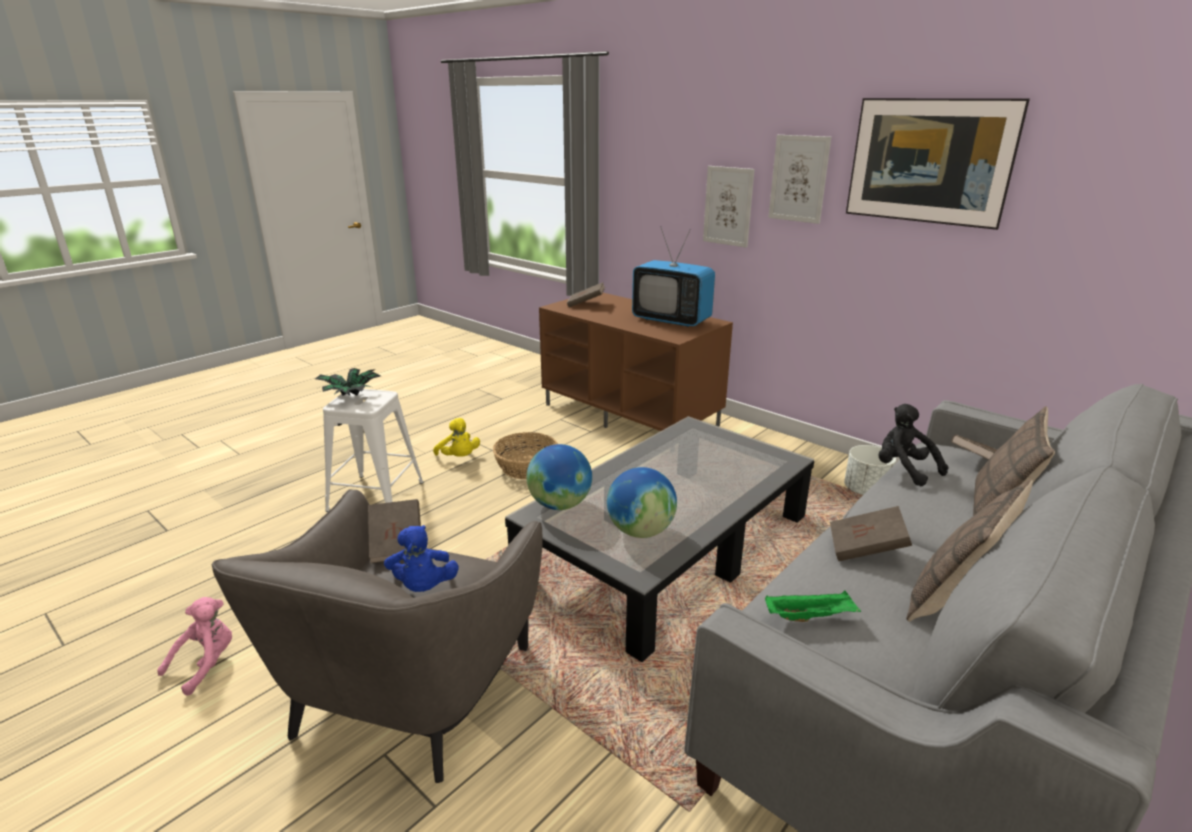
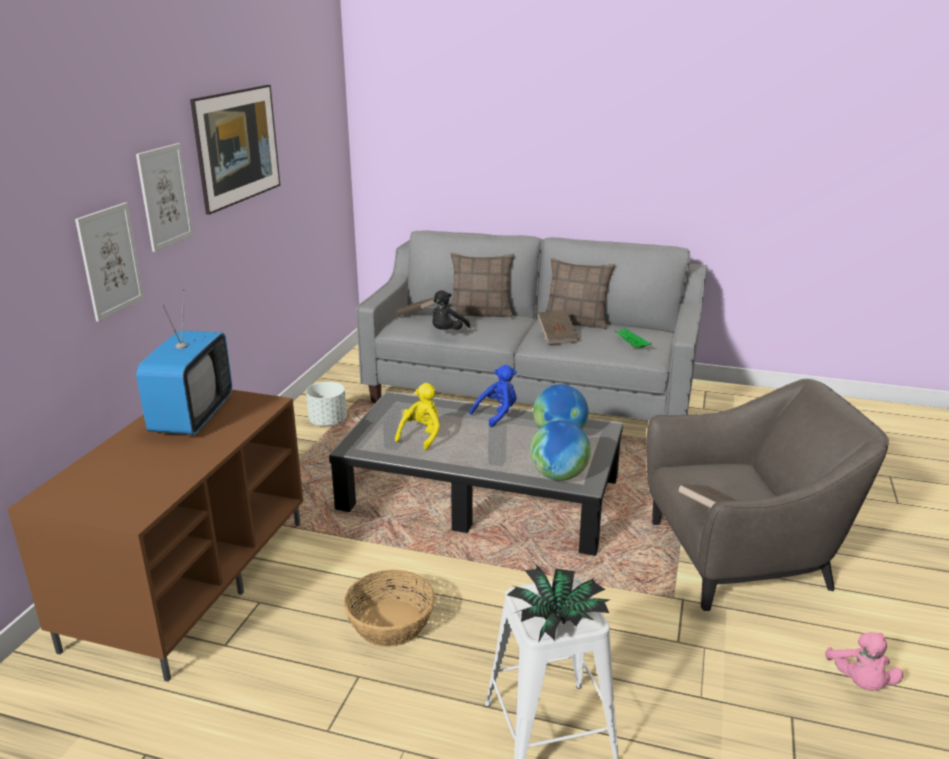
camera: 115 degrees left, 0 degrees up
pink plush toy [158,597,232,696] -> pink plush toy turned 90 degrees counterclockwise [825,632,903,691]
blue plush toy [384,525,459,592] -> blue plush toy moved to [469,365,517,427]
yellow plush toy [433,418,480,457] -> yellow plush toy moved to [395,383,440,450]
brown book [567,282,605,307] -> none

